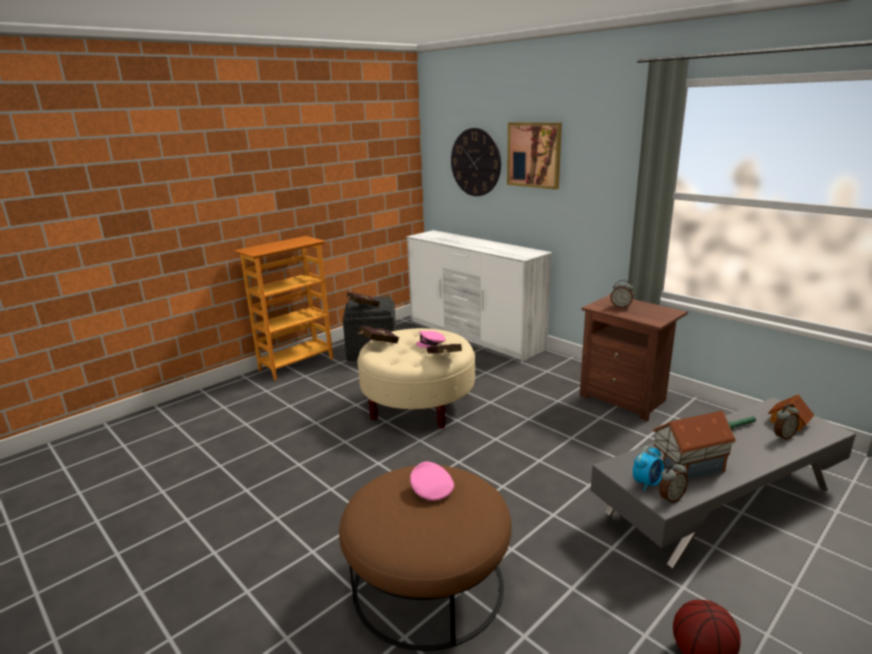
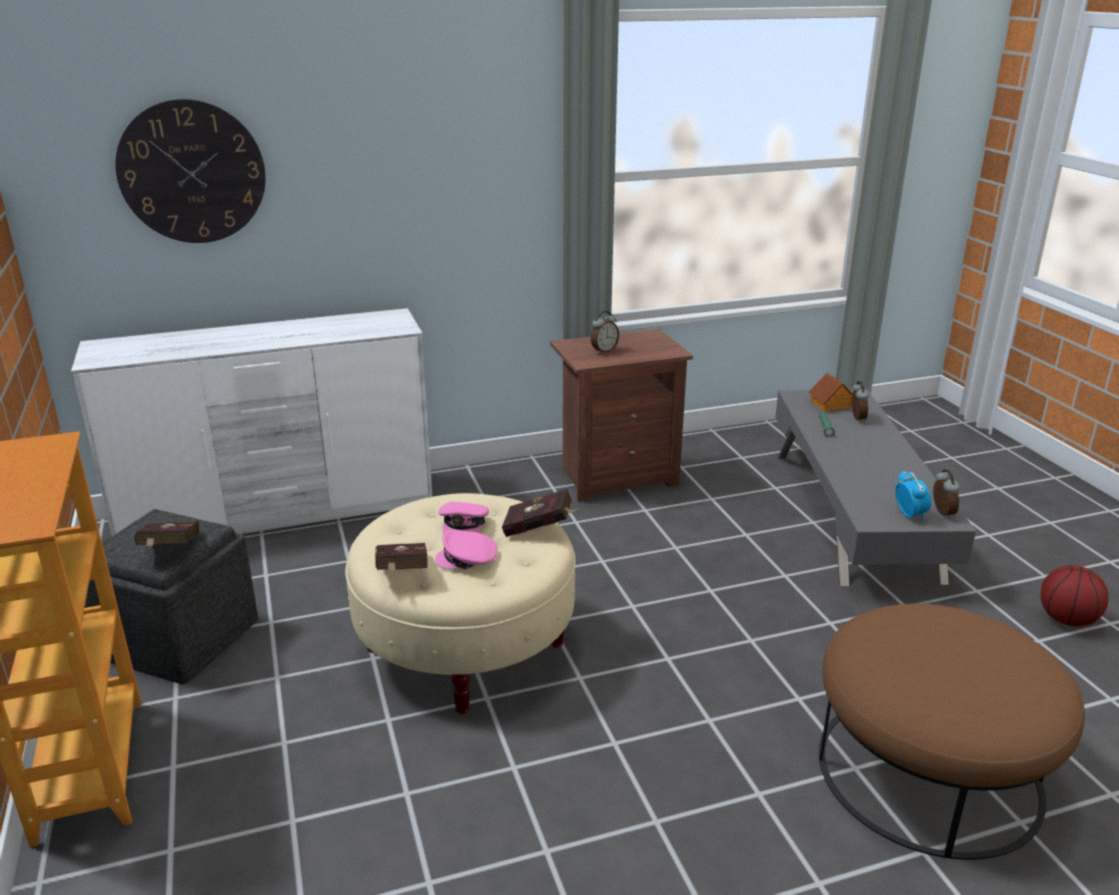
camera: 65 degrees left, 5 degrees up
pink cap [410,461,454,501] -> pink cap moved to [435,531,497,569]
picture [507,122,562,190] -> none
toy house [652,411,736,479] -> none

